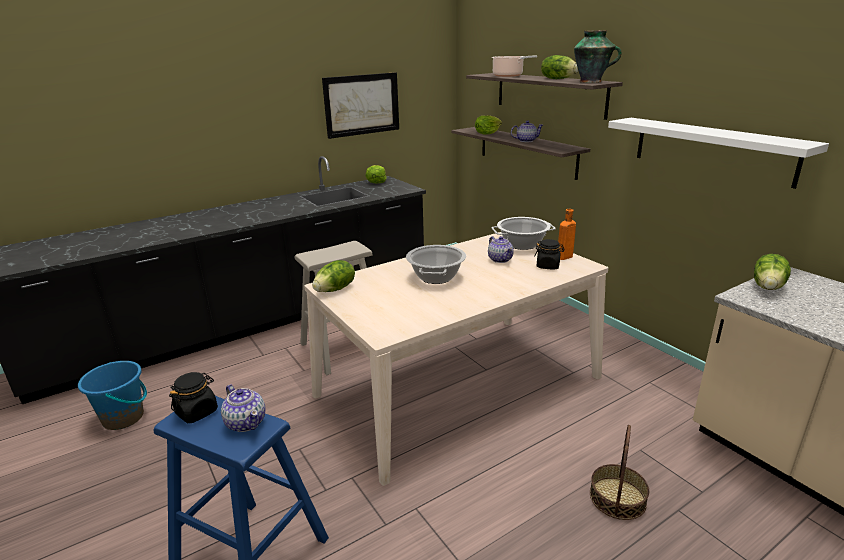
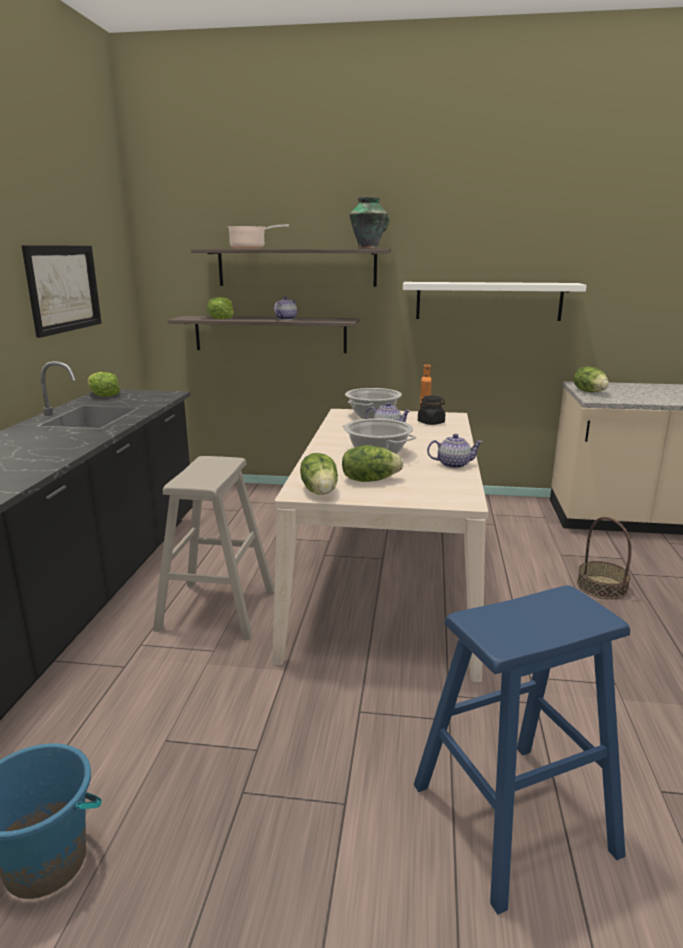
camera: 50 degrees left, 5 degrees down
black jar [169,372,218,423] -> none
teapot [221,385,266,432] -> teapot moved to [427,434,483,468]
lettuce [541,55,578,79] -> lettuce moved to [342,445,403,482]

